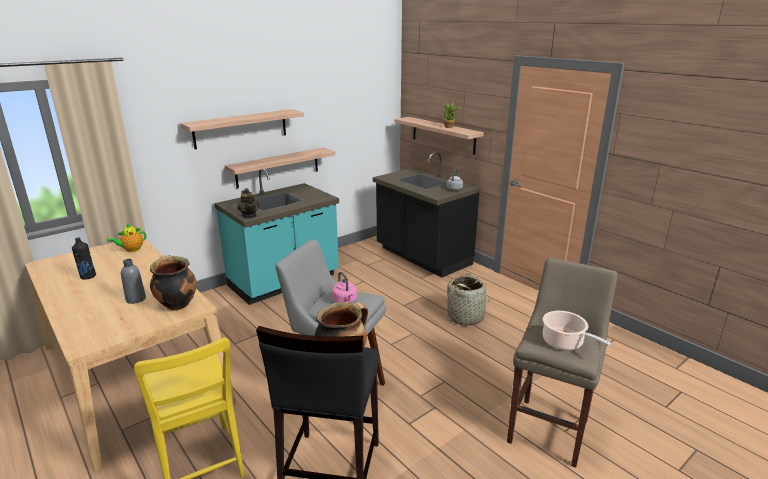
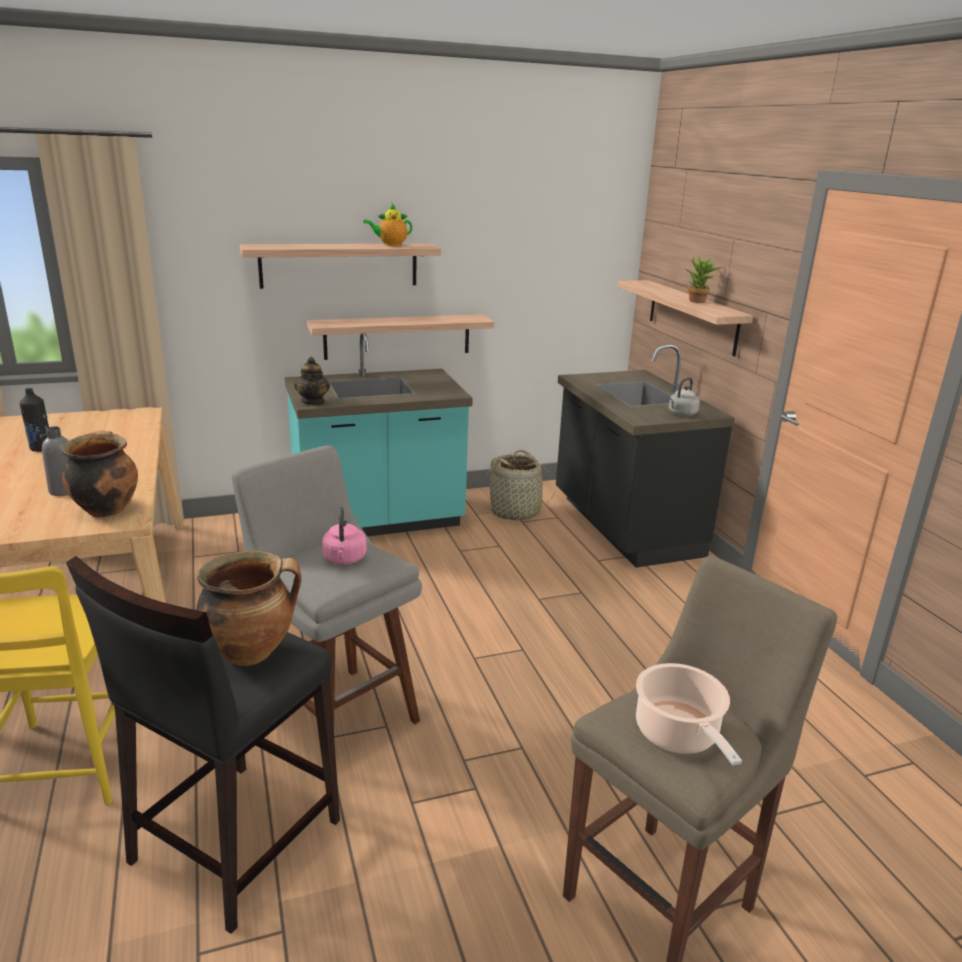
camera: 20 degrees right, 0 degrees up
teapot [107,223,146,252] -> teapot moved to [363,203,413,246]
basket [446,273,491,326] -> basket moved to [484,450,554,520]

